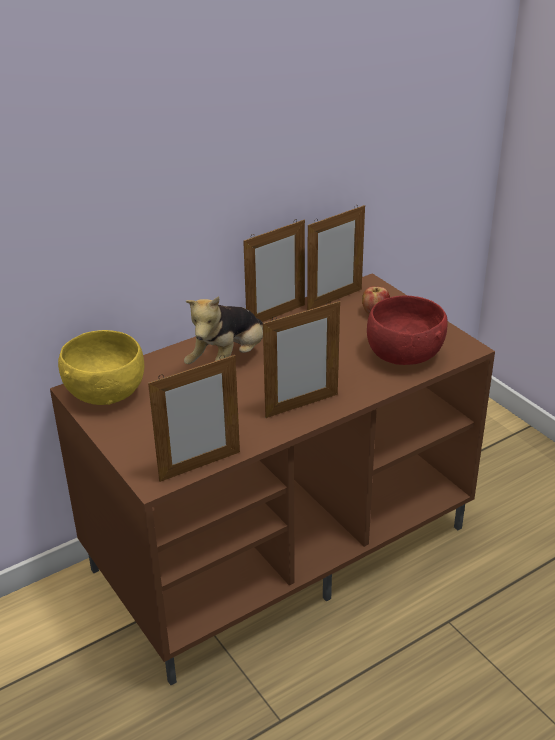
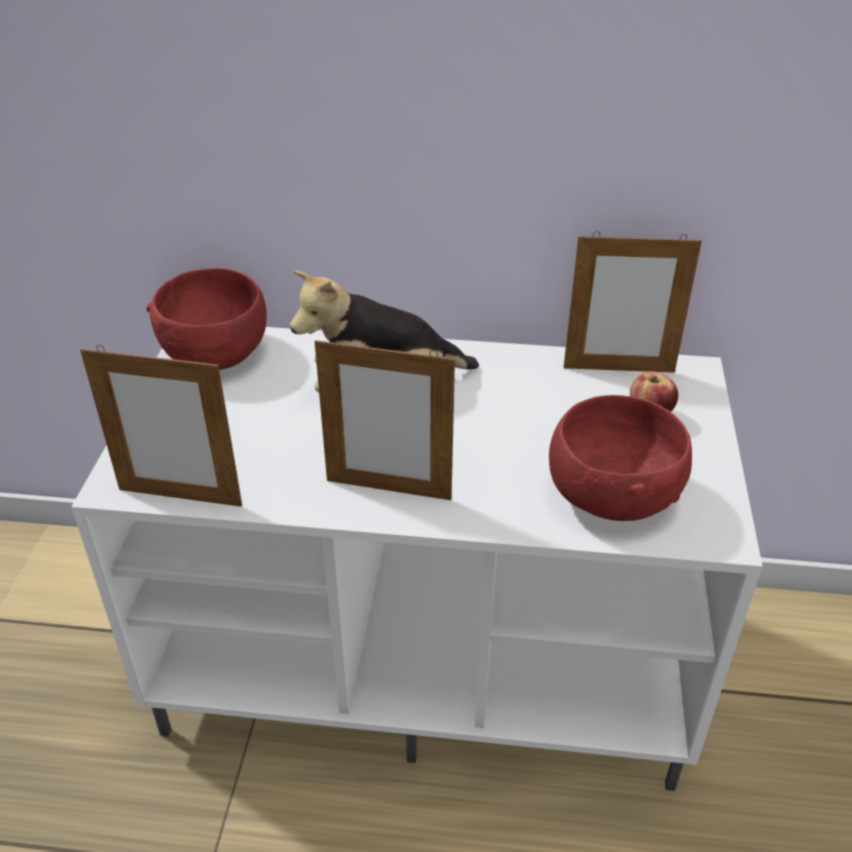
camera: 40 degrees right, 5 degrees up
brown tv stand [50,273,495,685] -> white tv stand [71,327,763,791]
yellow bowl [58,330,144,405] -> red bowl [147,268,267,370]
picture frame [243,219,305,322] -> none

